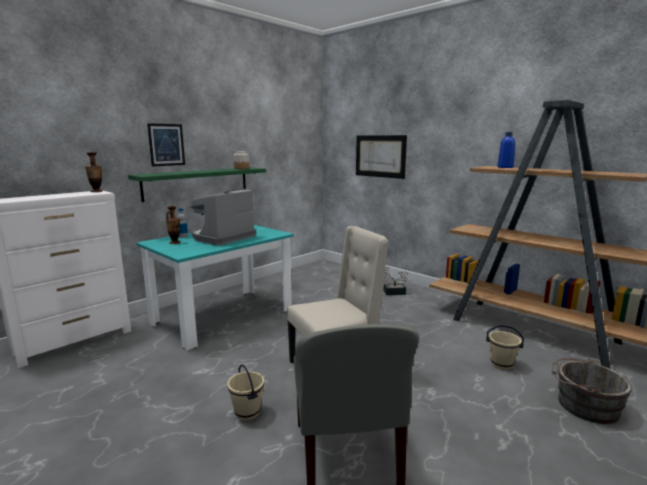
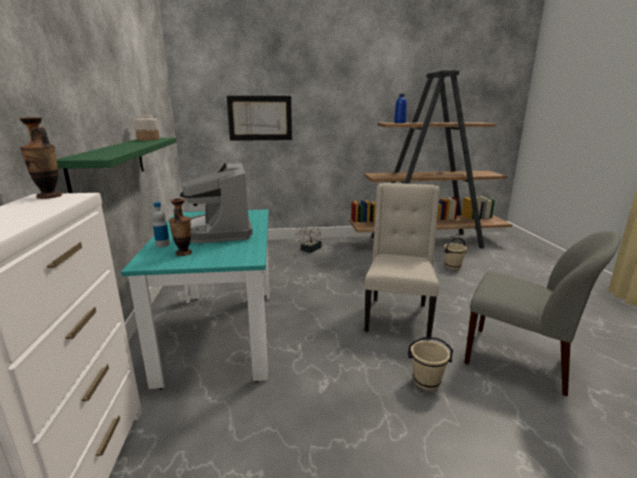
camera: 50 degrees left, 5 degrees up
picture [147,123,185,166] -> none
grey bucket [552,357,632,424] -> none

